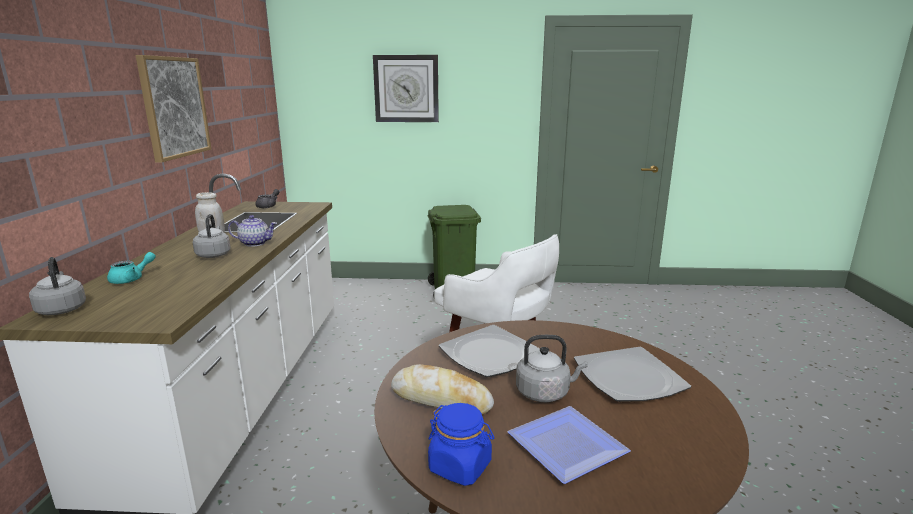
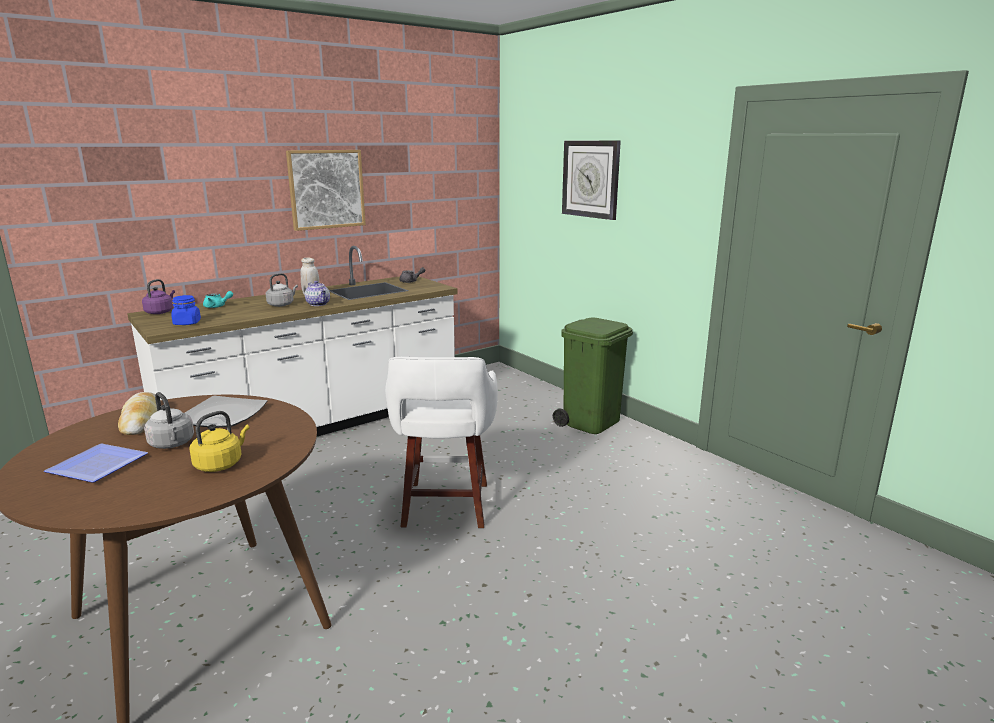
camera: 50 degrees right, 0 degrees up
grey kettle [29,257,86,315] -> purple kettle [142,279,175,314]
blue jar [428,403,494,486] -> blue jar moved to [171,295,201,325]
plate [574,347,691,402] -> yellow kettle [189,411,249,472]

